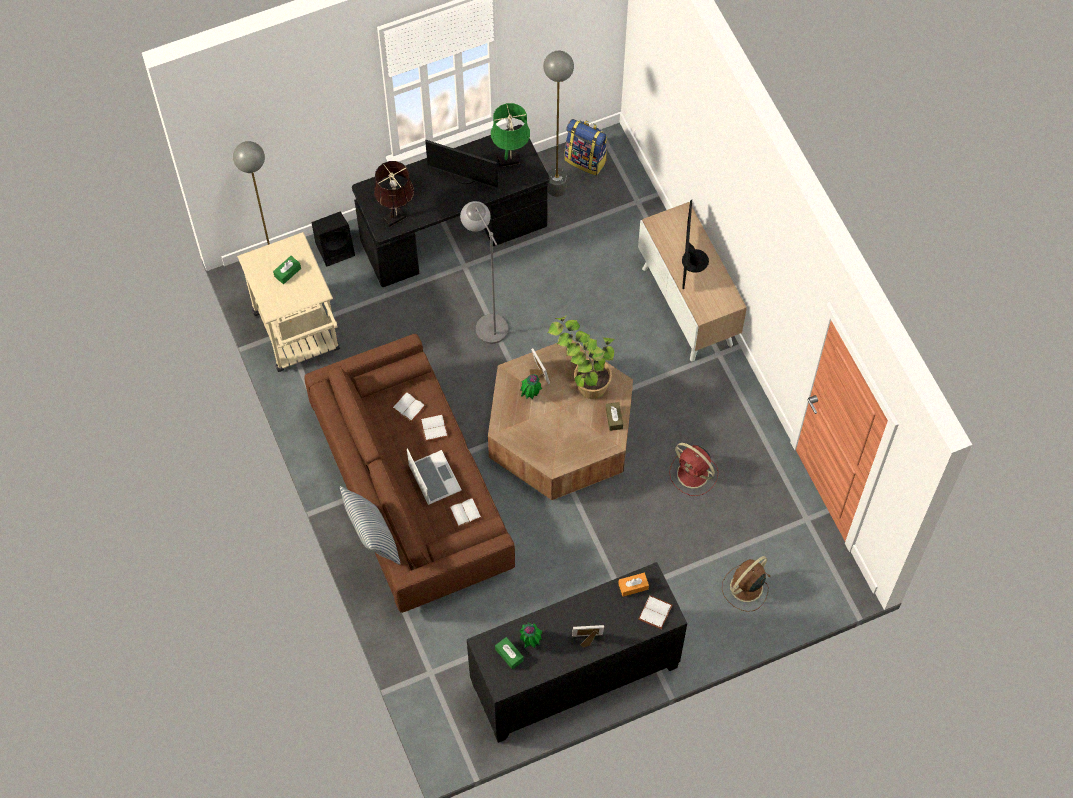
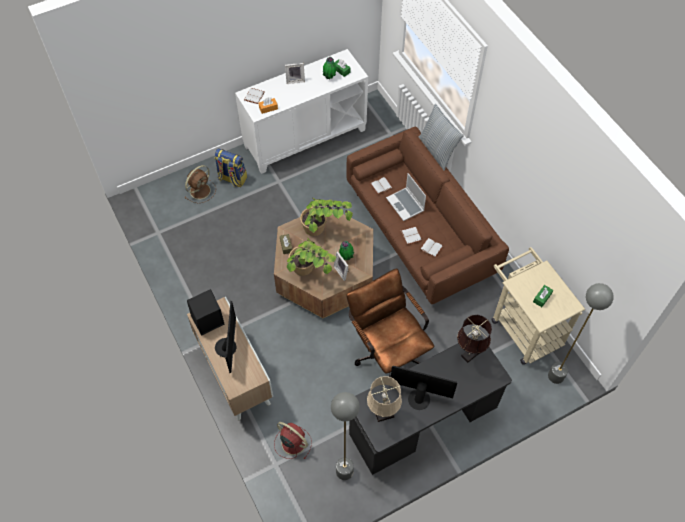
camera: 175 degrees right, 5 degrees down
black speaker [312,212,355,267] -> black speaker moved to [187,289,224,336]
grey floor lamp [460,201,508,344] -> brown office chair [346,268,434,377]
black cabinet [467,562,687,743] -> white cabinet [235,49,368,174]
green table lamp [491,103,530,167] -> beige table lamp [367,376,402,422]
backpack [565,119,607,176] -> backpack moved to [215,148,247,187]
red fan [669,443,718,496] -> red fan moved to [274,422,312,460]
none -> potted plant [300,198,353,236]

